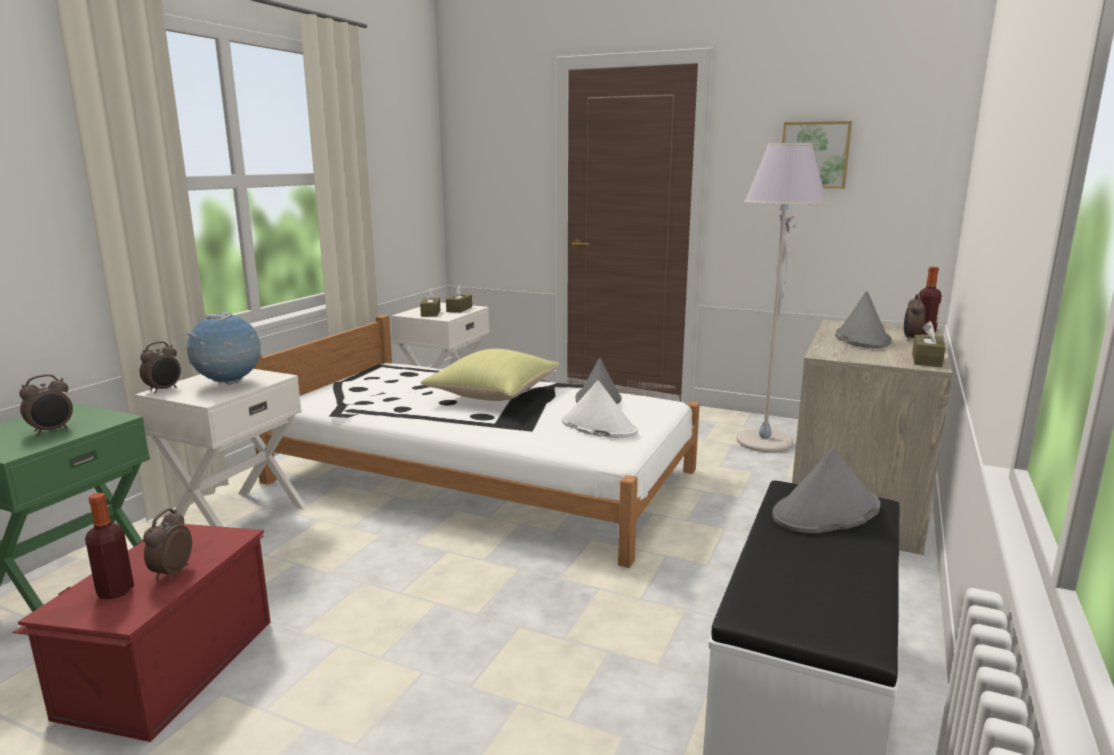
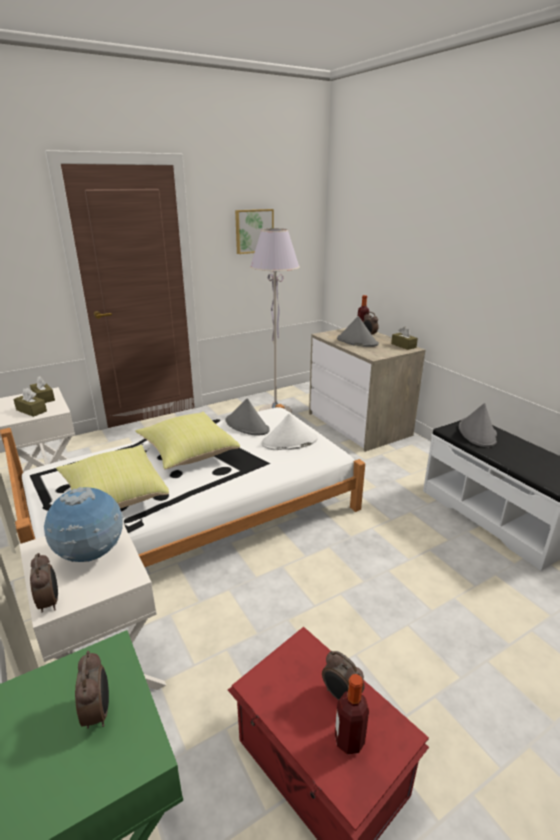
camera: 55 degrees left, 10 degrees up
none -> yellow pillow [56,445,169,509]

